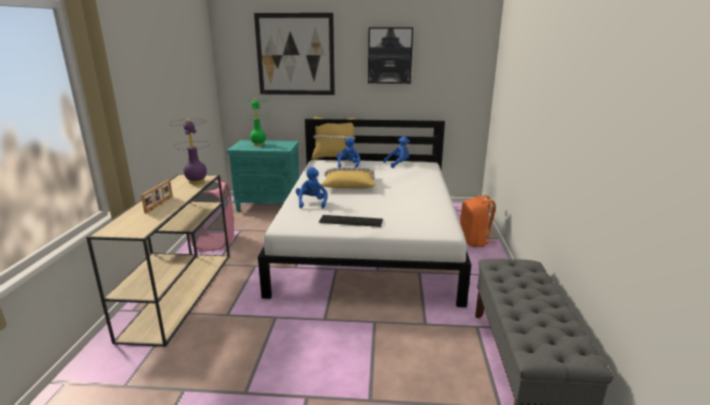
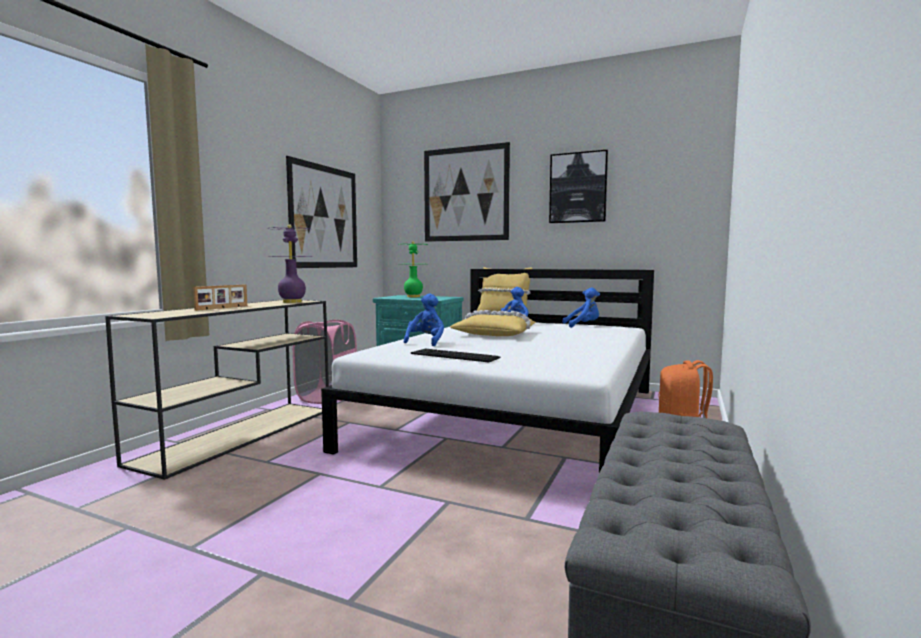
camera: 20 degrees right, 15 degrees down
none -> picture [286,156,357,268]

